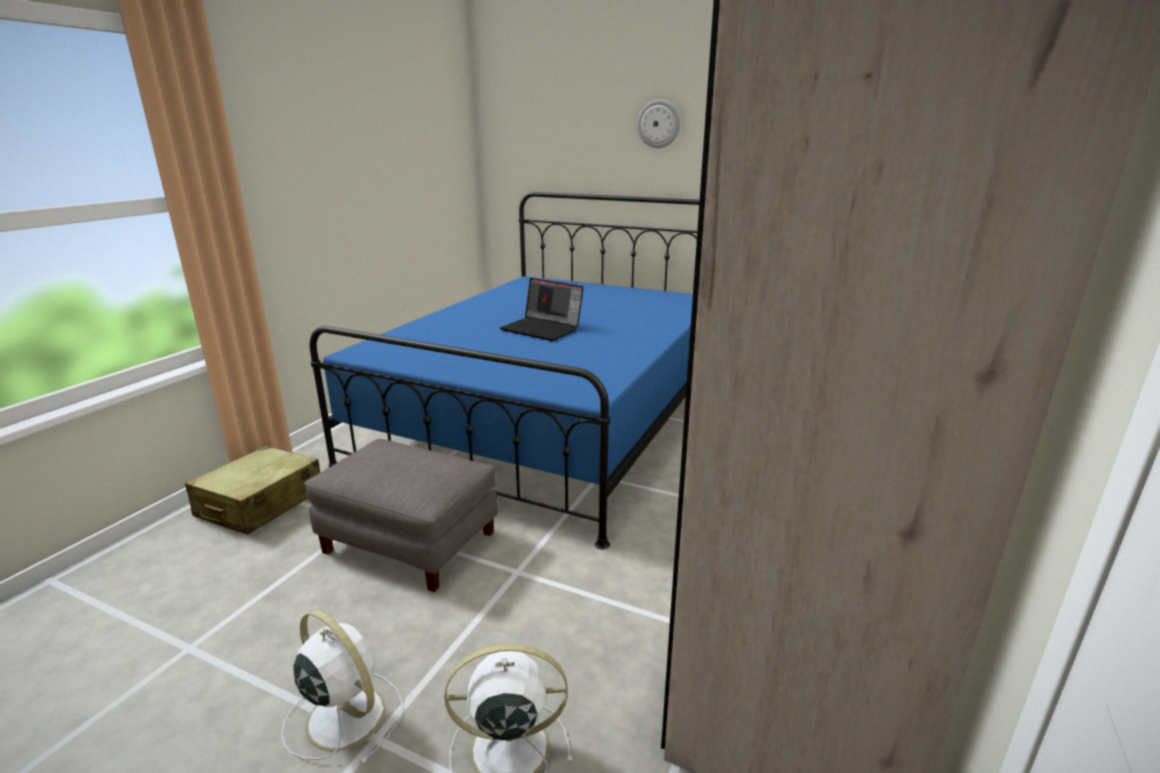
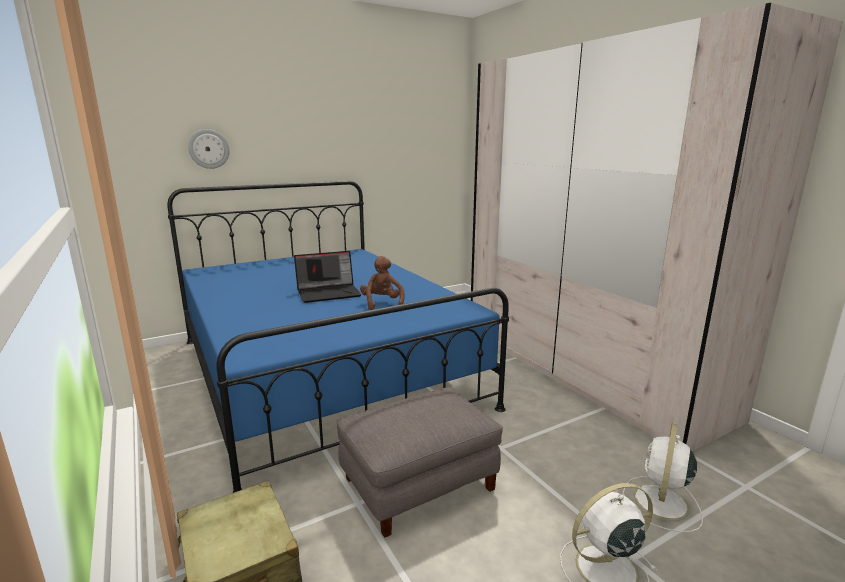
camera: 55 degrees left, 5 degrees down
wall clock [637,99,680,148] -> wall clock moved to [188,129,229,169]
none -> brown plush toy [360,256,405,310]

